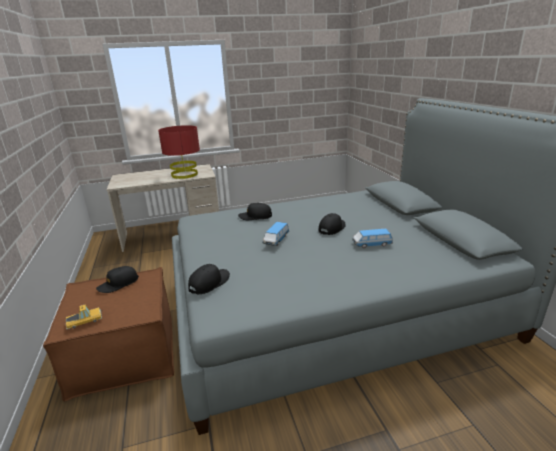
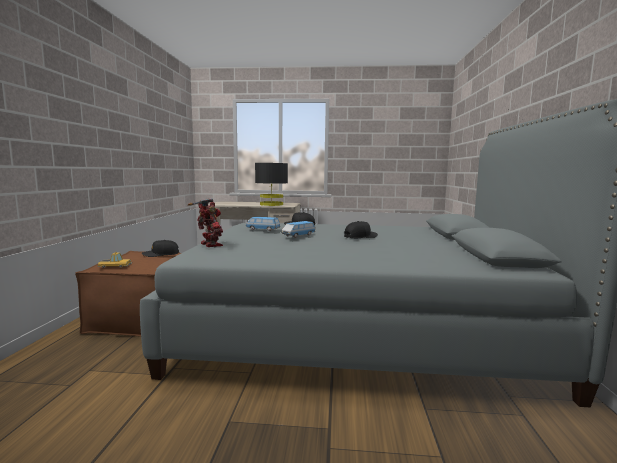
camera: 20 degrees right, 15 degrees down
red table lamp [158,125,200,179] -> black table lamp [255,163,288,206]
black cap [188,264,230,294] -> toy robot [188,198,223,247]
toy car [352,229,393,248] -> toy car moved to [246,217,280,231]

